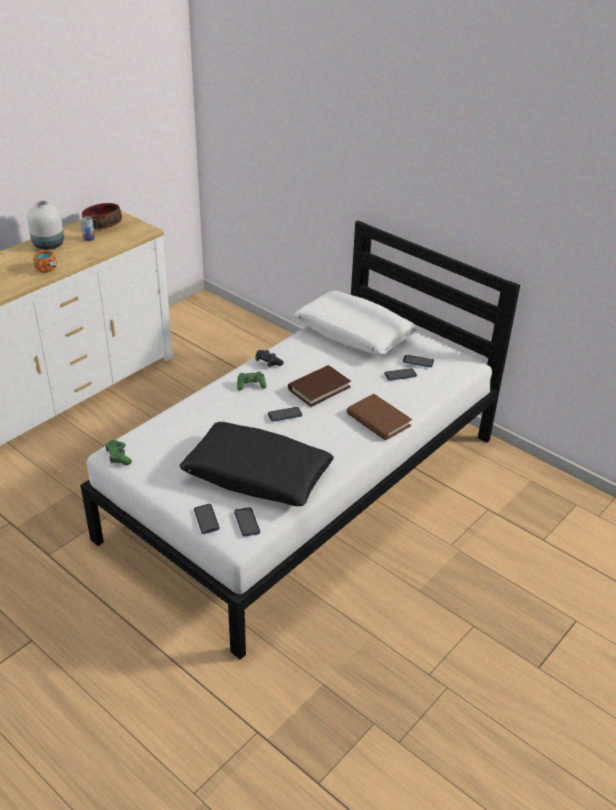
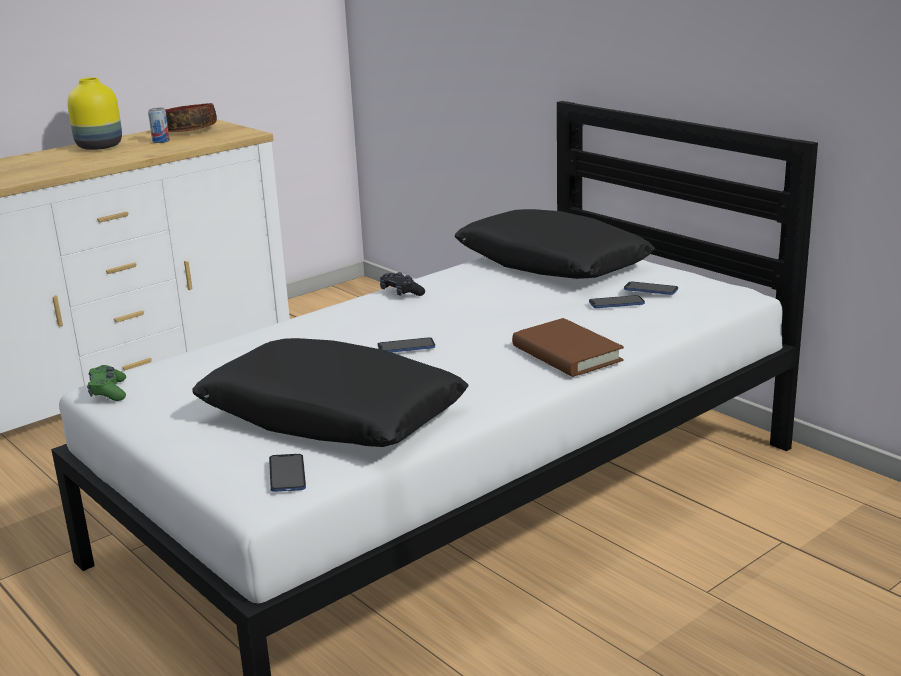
camera: 10 degrees right, 15 degrees down
white vase [27,200,64,250] -> yellow vase [67,77,122,150]
orange mug [34,250,56,273] -> none
phone [194,504,220,534] -> none
green game controller [237,372,266,390] -> none
brown book [288,365,351,407] -> none
white pillow [294,291,418,355] -> black pillow [455,209,655,279]

